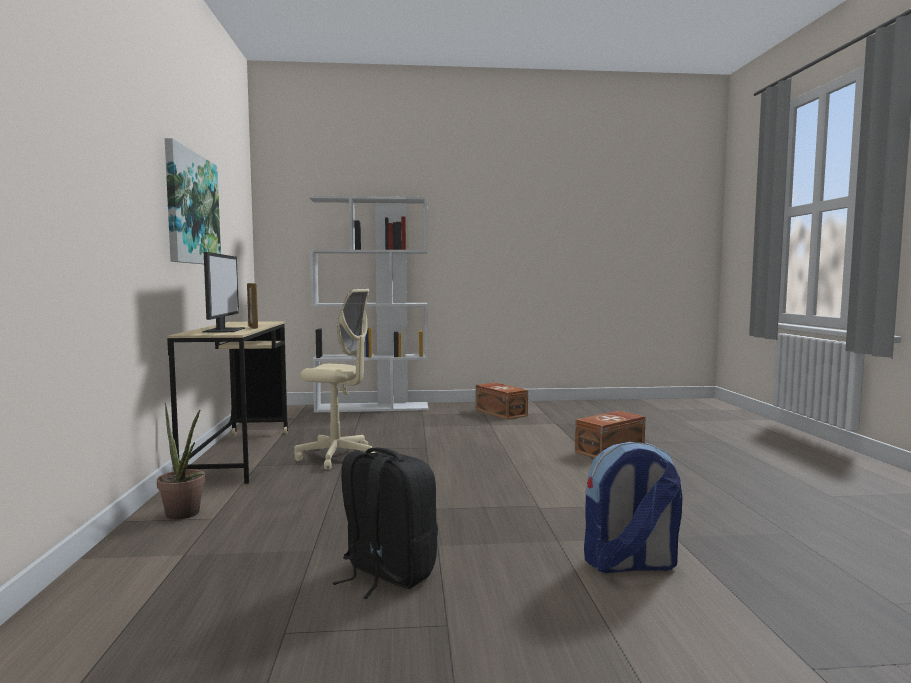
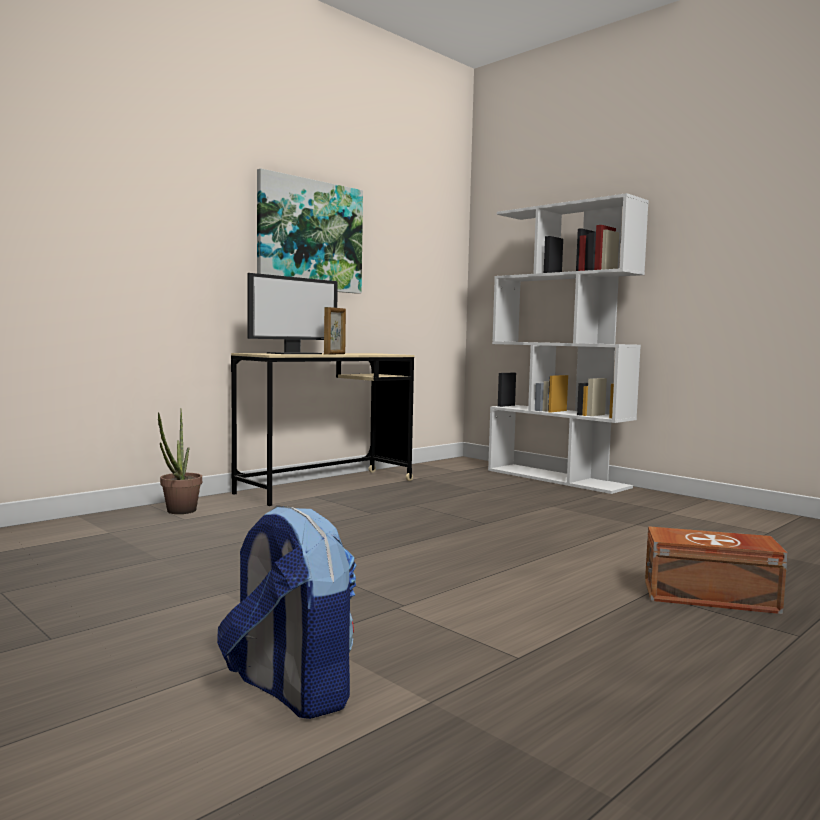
camera: 50 degrees right, 0 degrees up
beige office chair [294,289,376,470] -> none
black backpack [332,448,438,599] -> none
brown storage box [475,383,528,420] -> none

